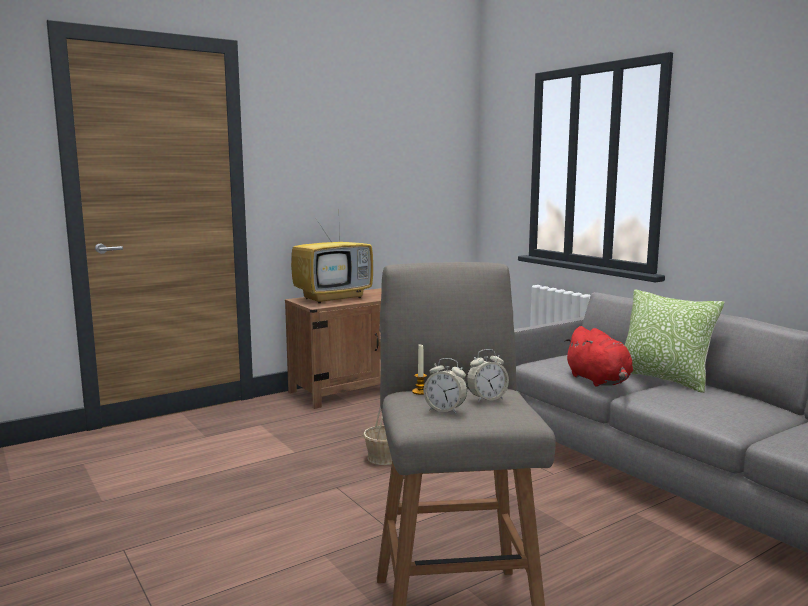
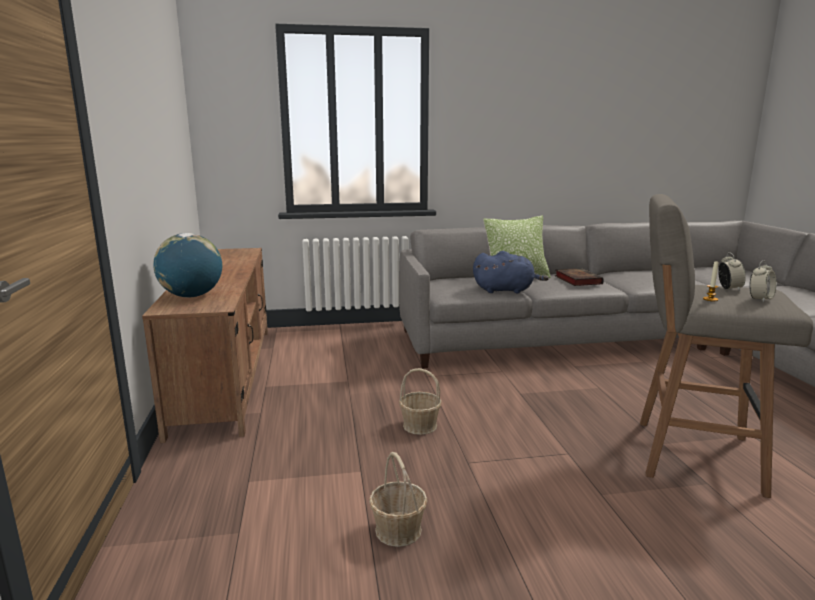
camera: 65 degrees left, 5 degrees up
television [291,216,373,304] -> globe [153,233,222,298]
red plush toy [564,326,633,387] -> blue plush toy [473,251,549,294]
none -> basket [369,452,428,547]
none -> book [555,268,604,286]

